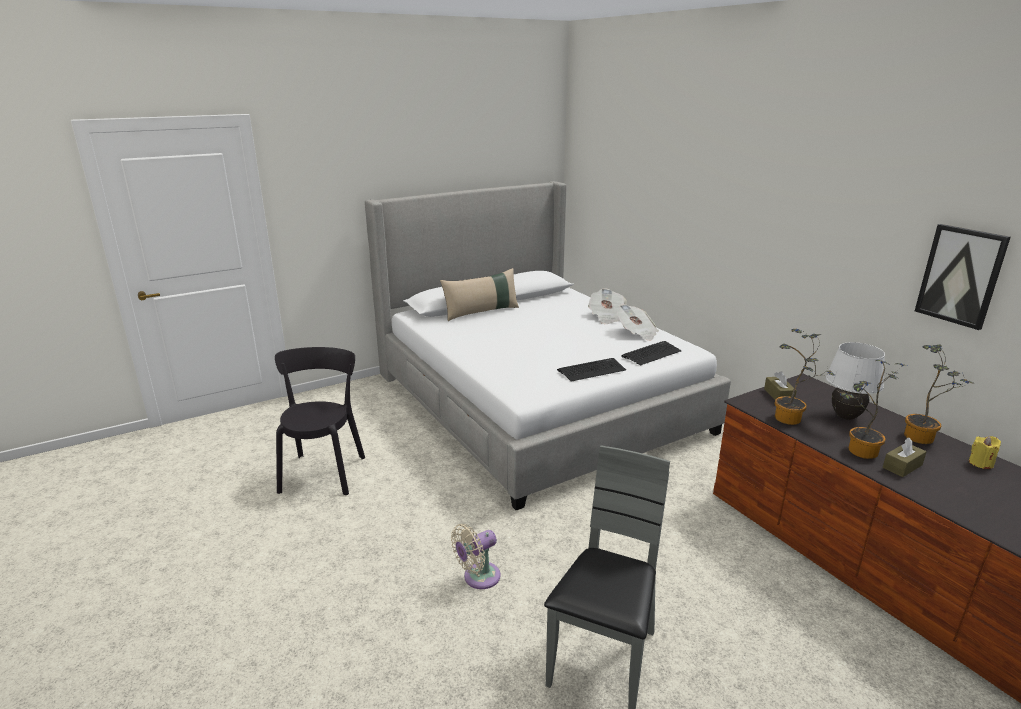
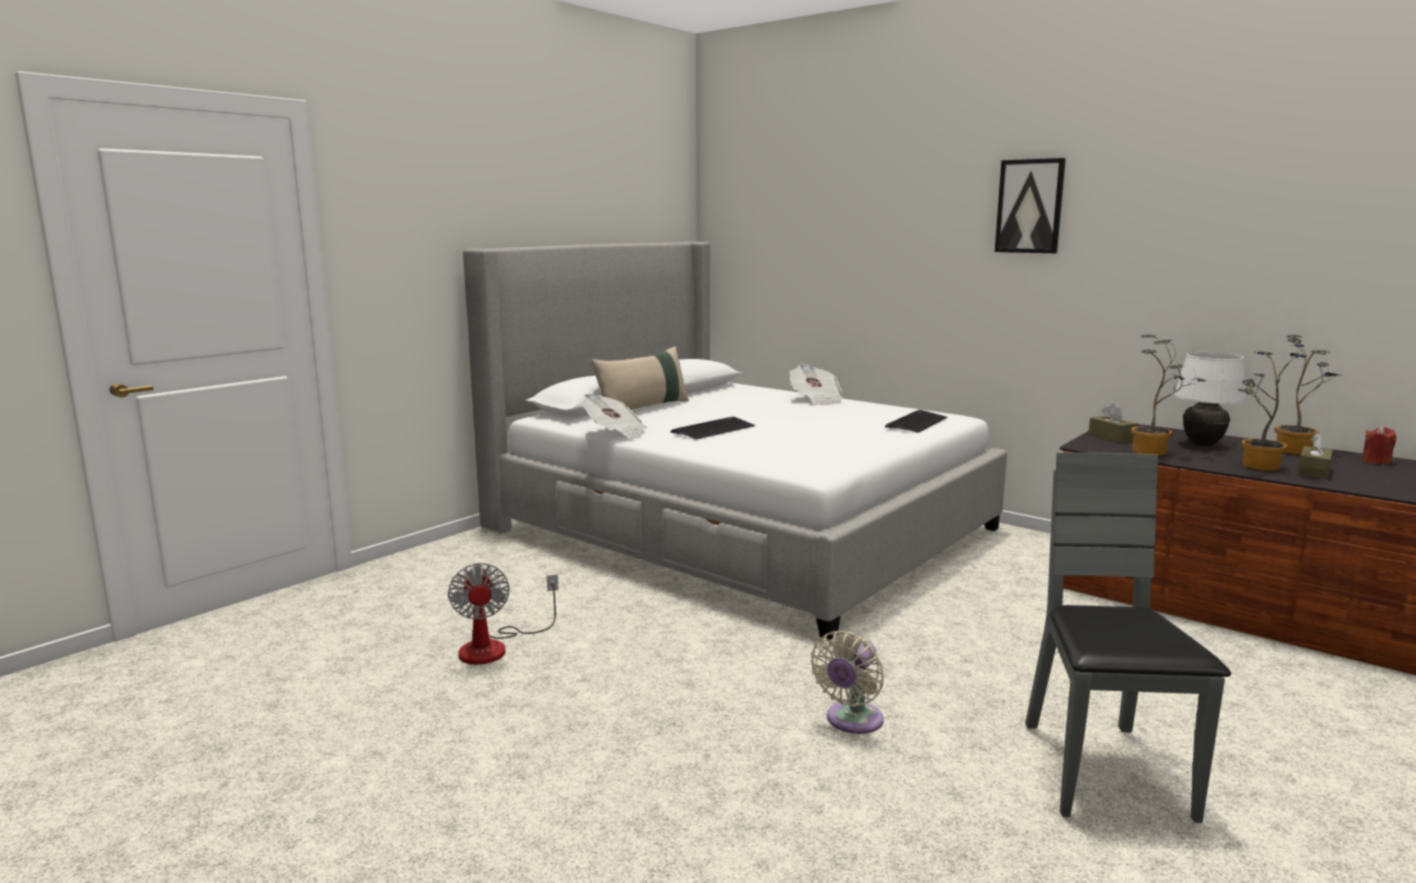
camera: 20 degrees left, 10 degrees down
black chair [275,347,365,495] -> fan [448,563,558,665]
keyboard [557,358,626,382] -> keyboard moved to [671,417,755,439]
newspaper [617,304,659,341] -> newspaper moved to [581,393,647,439]
picture [915,224,1011,330] -> picture moved to [995,158,1066,253]
yellow candle [969,436,1001,469] -> red candle [1362,426,1396,464]

